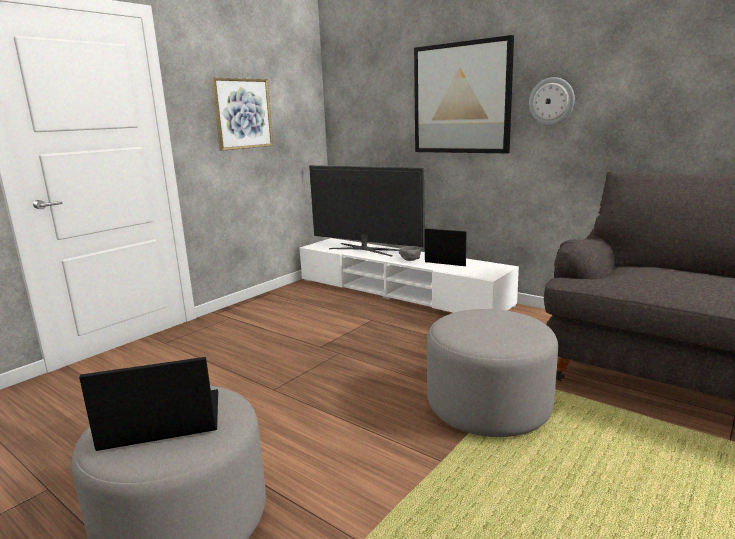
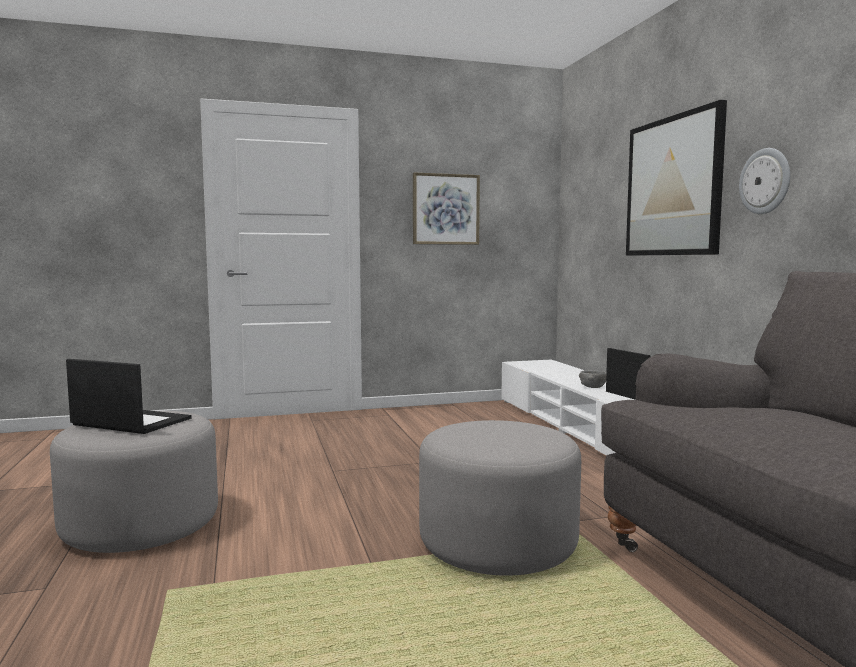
camera: 35 degrees right, 10 degrees down
television [309,165,425,257] -> none

